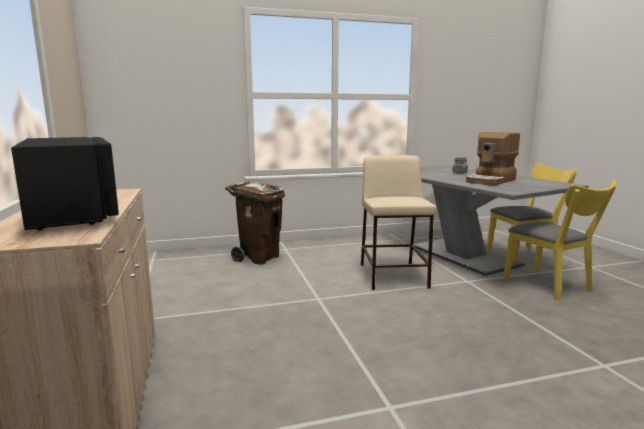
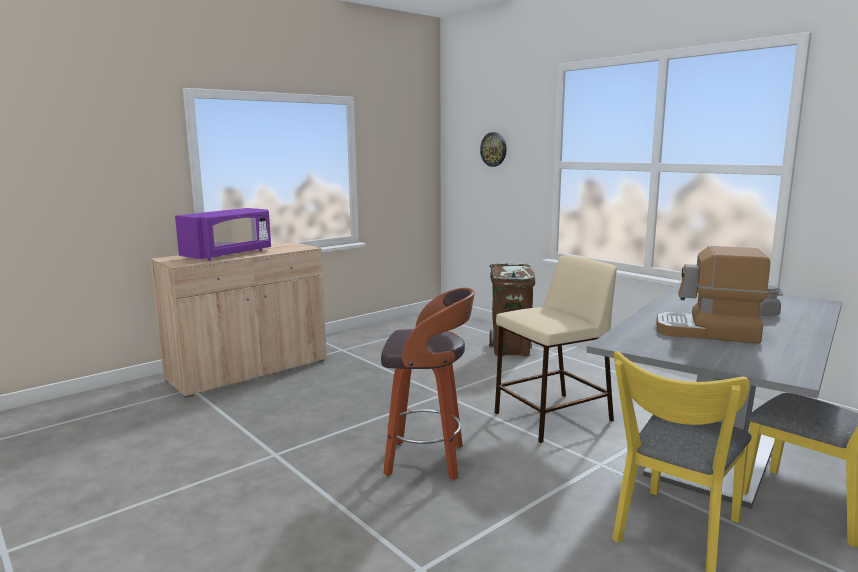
camera: 65 degrees right, 0 degrees up
black microwave [11,137,119,230] -> purple microwave [175,208,271,260]
none -> stool [381,288,475,480]
none -> wall clock [480,132,507,167]

